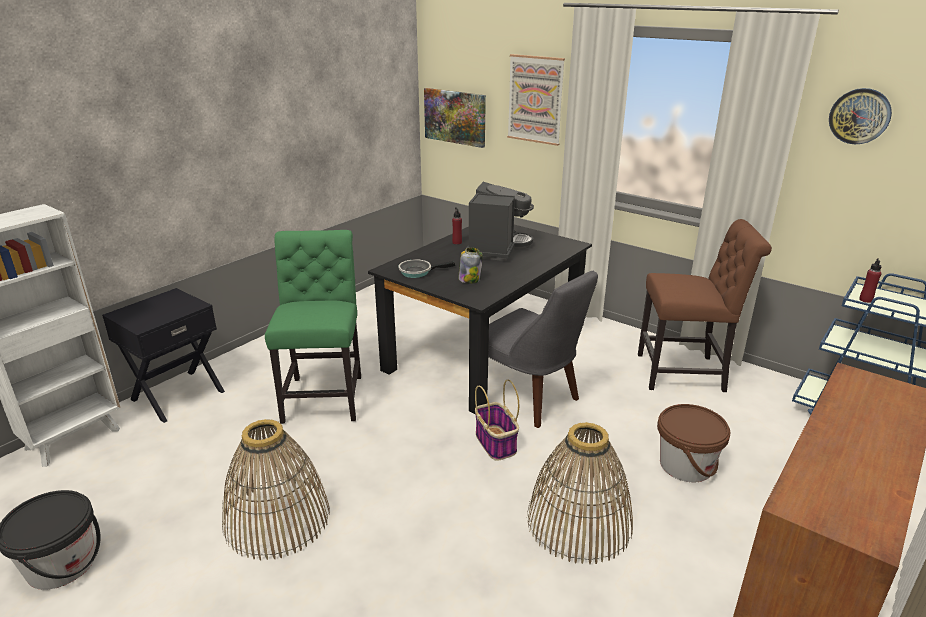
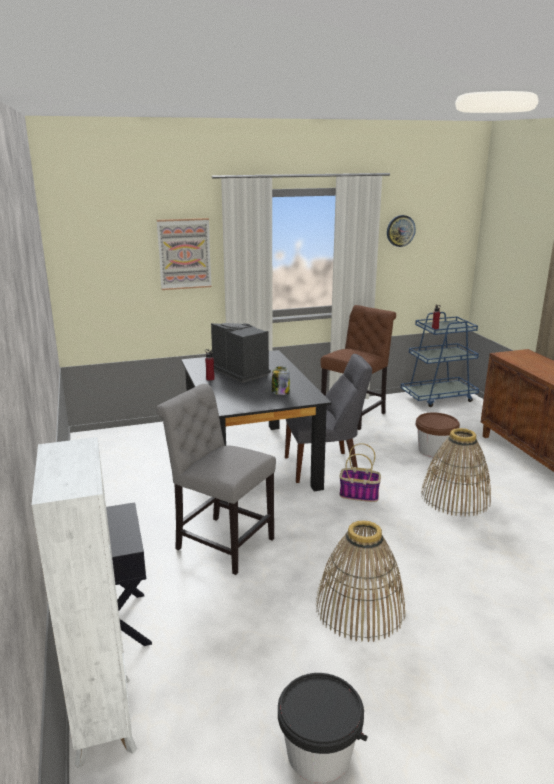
camera: 55 degrees left, 5 degrees down
green chair [265,230,361,424] -> grey chair [156,384,276,575]
frying pan [398,259,455,278] -> none
picture [424,88,486,148] -> none

